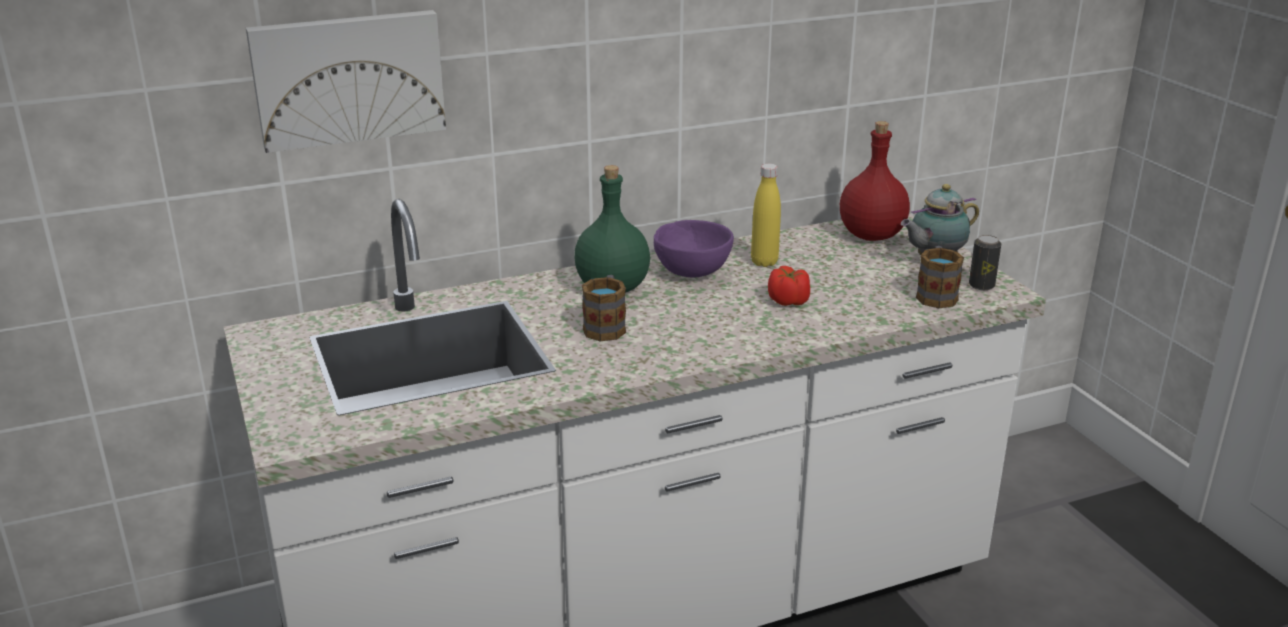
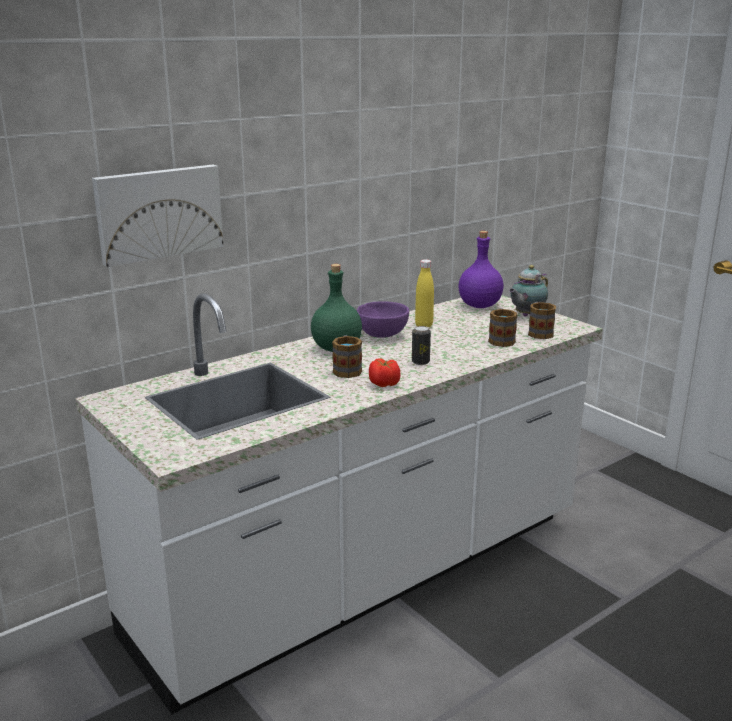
camera: 15 degrees left, 5 degrees down
tomato [768,266,810,306] -> tomato moved to [369,358,401,387]
red bottle [840,121,910,241] -> purple bottle [459,231,503,308]
can [969,235,1001,290] -> can moved to [412,326,431,365]
none -> mug [488,308,518,347]

